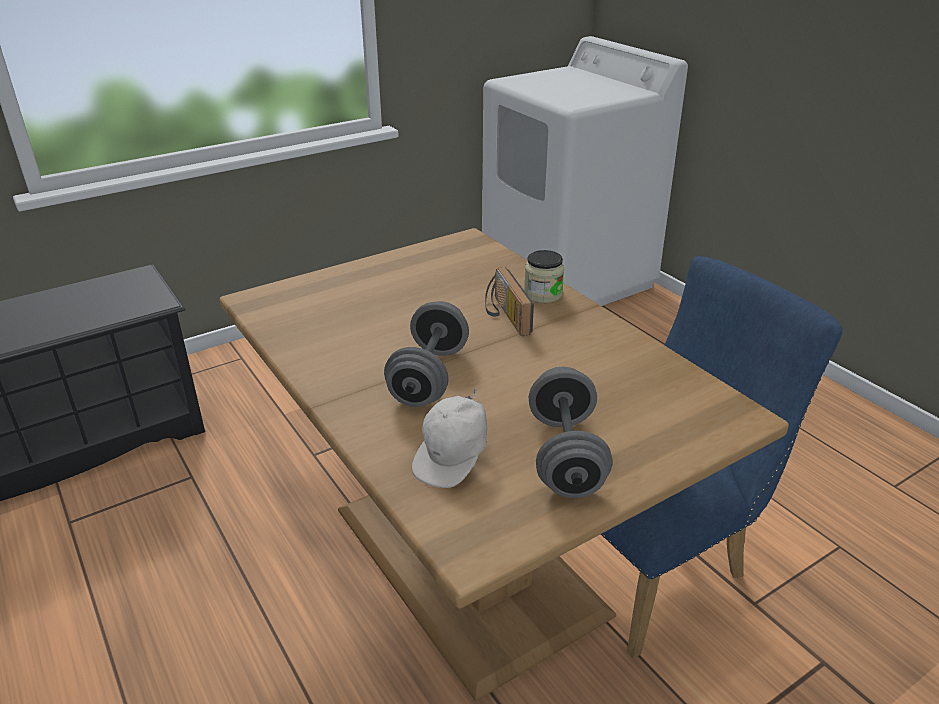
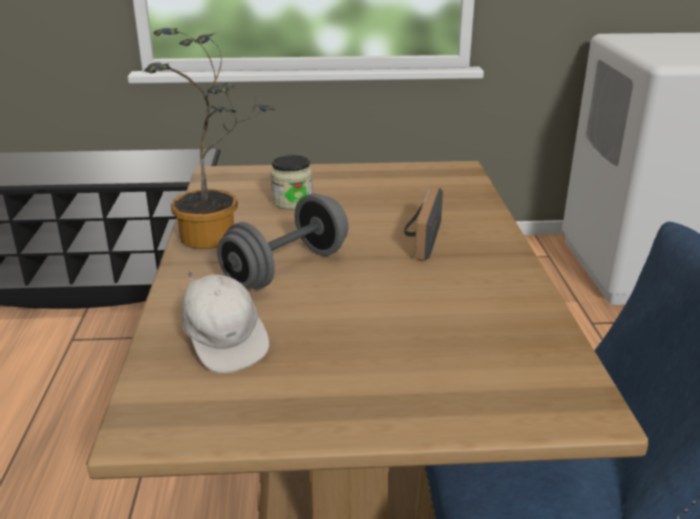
camera: 30 degrees right, 5 degrees down
white cap [412,387,487,488] -> white cap turned 90 degrees counterclockwise [182,271,269,374]
jar [524,250,565,303] -> jar moved to [271,155,312,209]
grey dumbbell [529,367,612,498] -> none
none -> potted plant [144,28,275,249]

